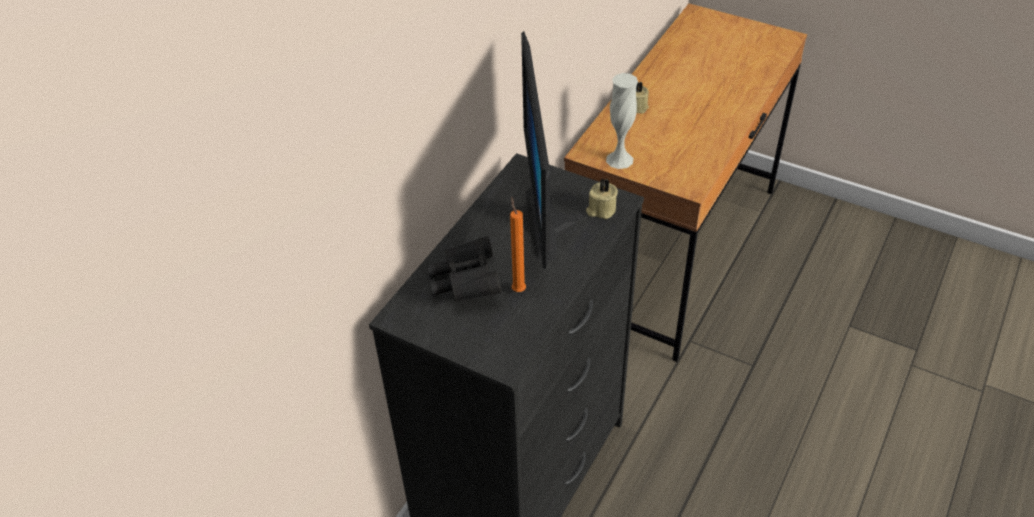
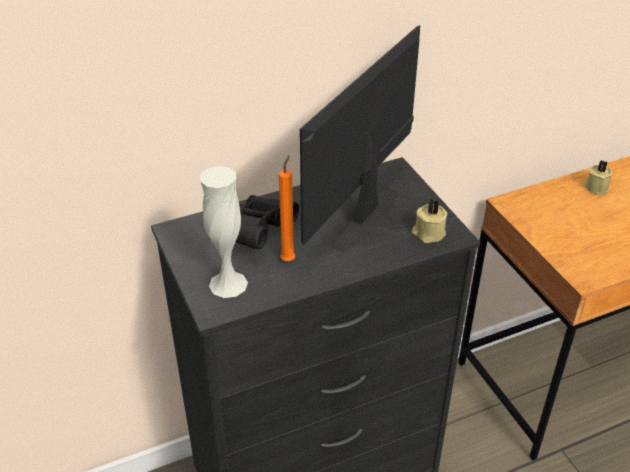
camera: 35 degrees right, 5 degrees down
white vase [606,73,638,169] -> white vase moved to [200,166,248,298]

